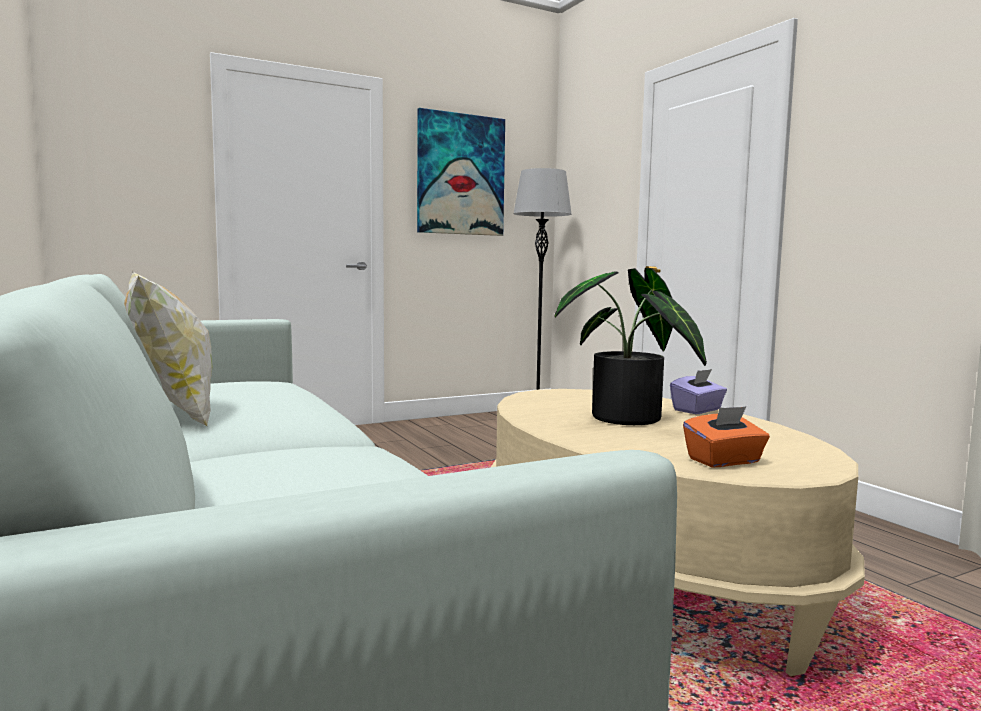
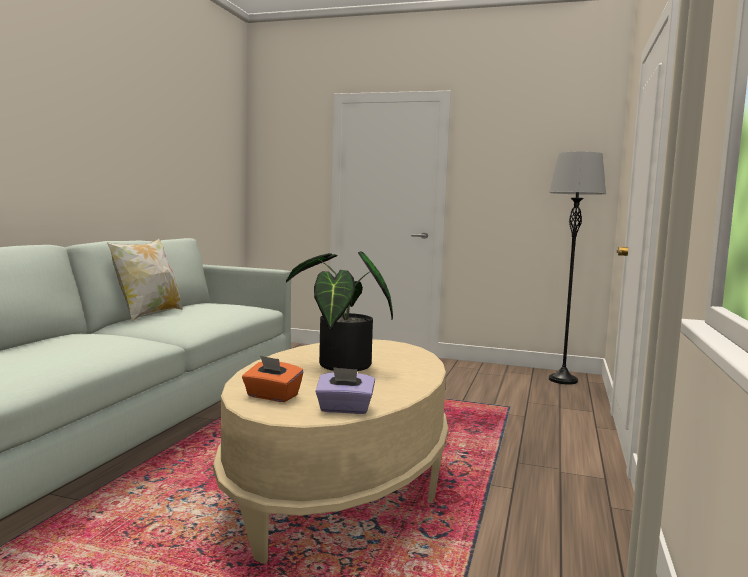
camera: 45 degrees right, 0 degrees up
picture [417,108,505,236] -> none
purple tissue box [670,369,727,414] -> purple tissue box moved to [315,367,375,414]

